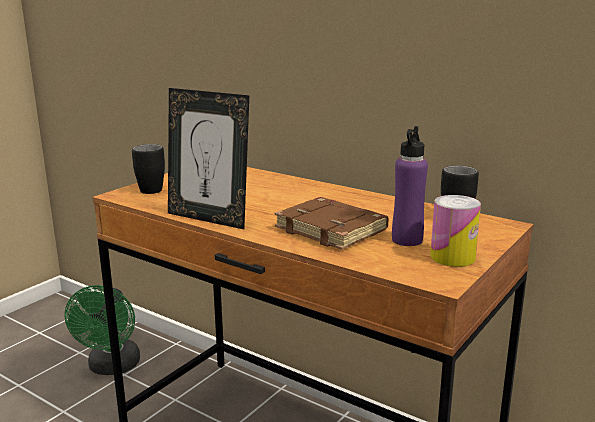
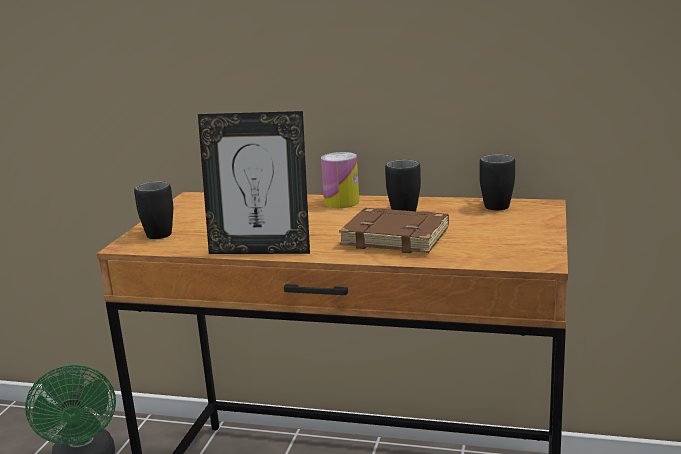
camera: 20 degrees left, 0 degrees up
purple bottle [392,126,428,246] -> none
can [430,195,481,267] -> can moved to [321,152,359,208]
none -> black mug [385,160,421,211]

